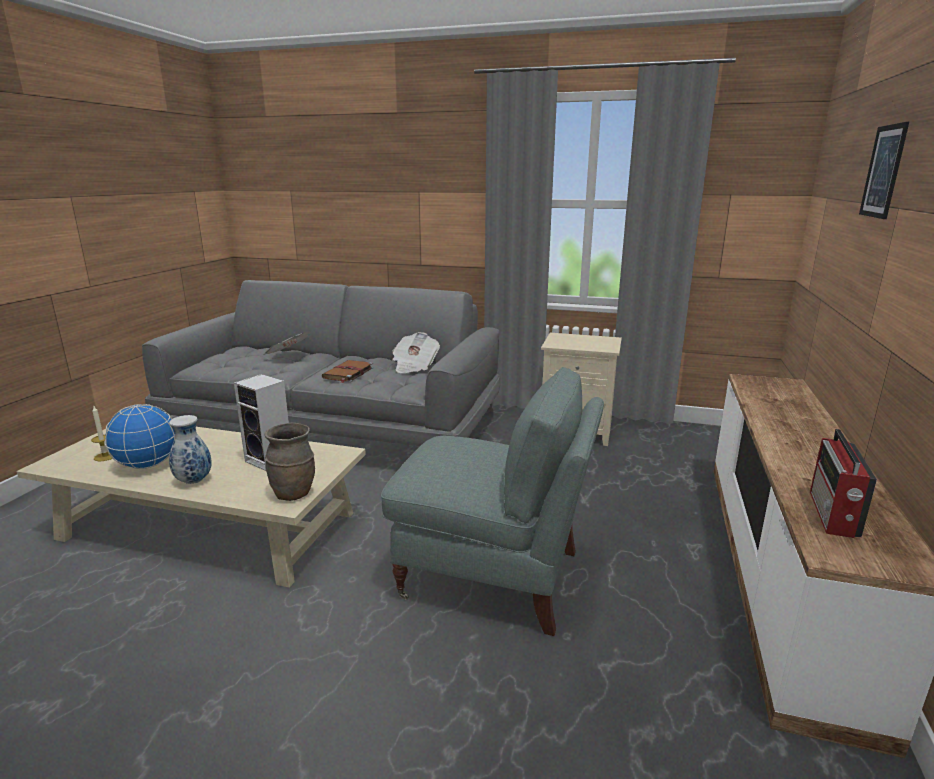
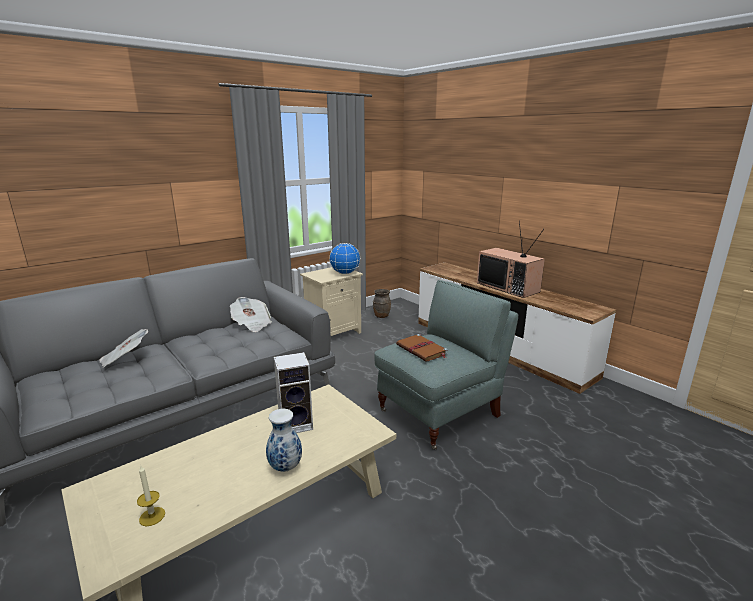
camera: 55 degrees left, 0 degrees up
globe [104,404,175,469] -> globe moved to [329,243,361,274]
brown vase [264,423,315,501] -> brown vase moved to [373,289,391,318]
brown book [322,360,374,383] -> brown book moved to [396,334,448,362]
radio [810,429,877,538] -> none
picture [859,122,909,219] -> none
none -> television [477,221,545,298]

